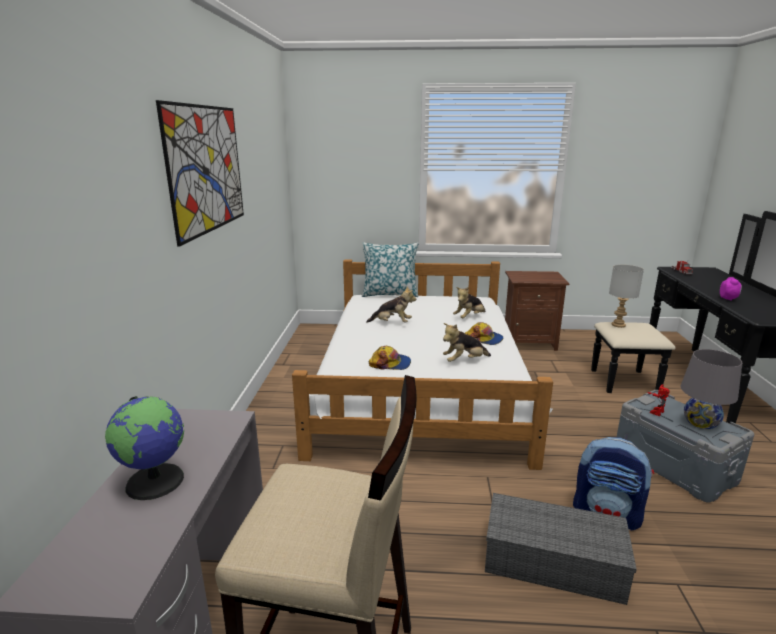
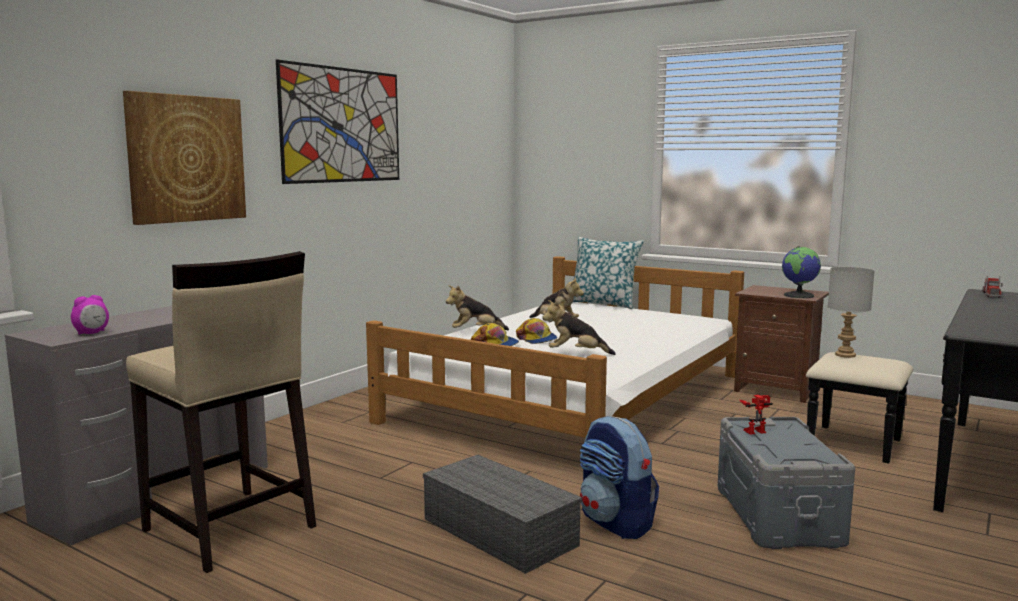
camera: 30 degrees right, 10 degrees down
globe [105,396,184,500] -> globe moved to [782,246,821,298]
plush toy [453,287,486,318] -> plush toy moved to [446,285,509,330]
cap [465,322,503,345] -> cap moved to [516,318,557,344]
grey table lamp [681,349,743,429] -> none
alarm clock [720,277,742,301] -> alarm clock moved to [71,295,109,335]
none -> picture [123,91,246,225]

